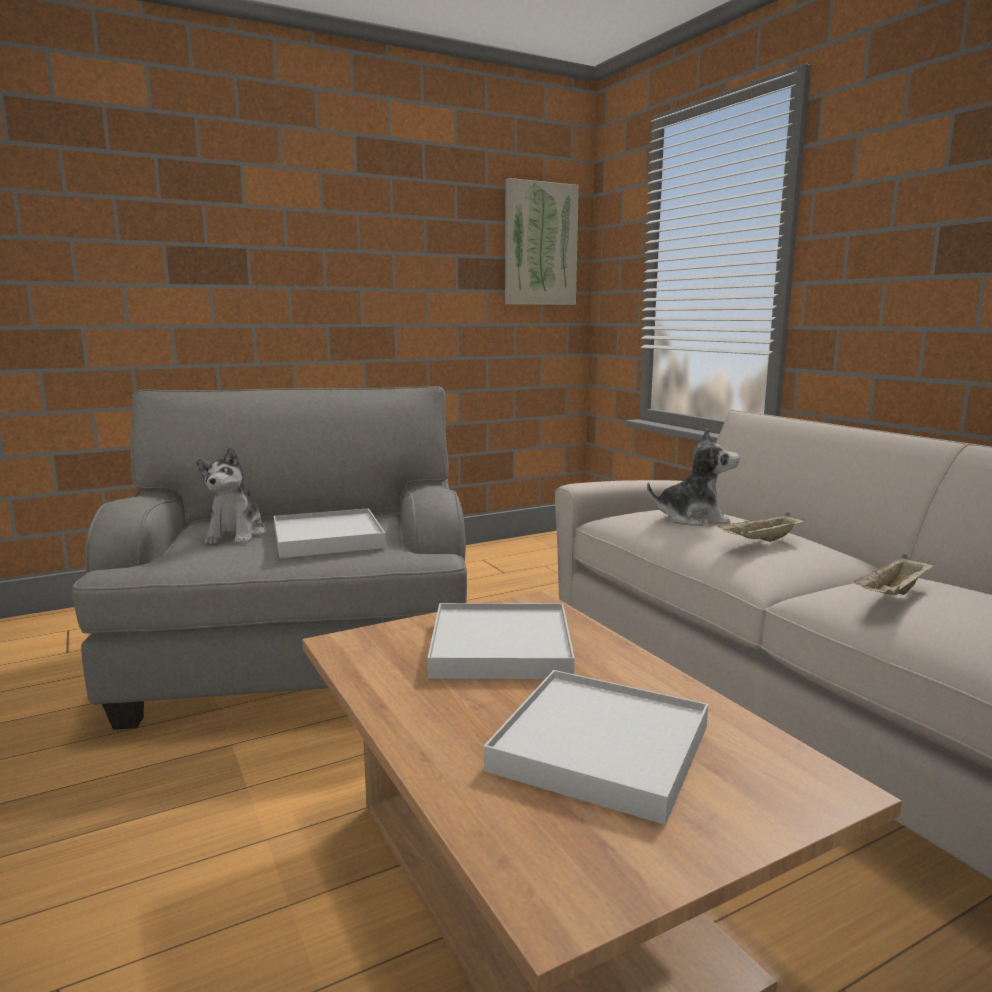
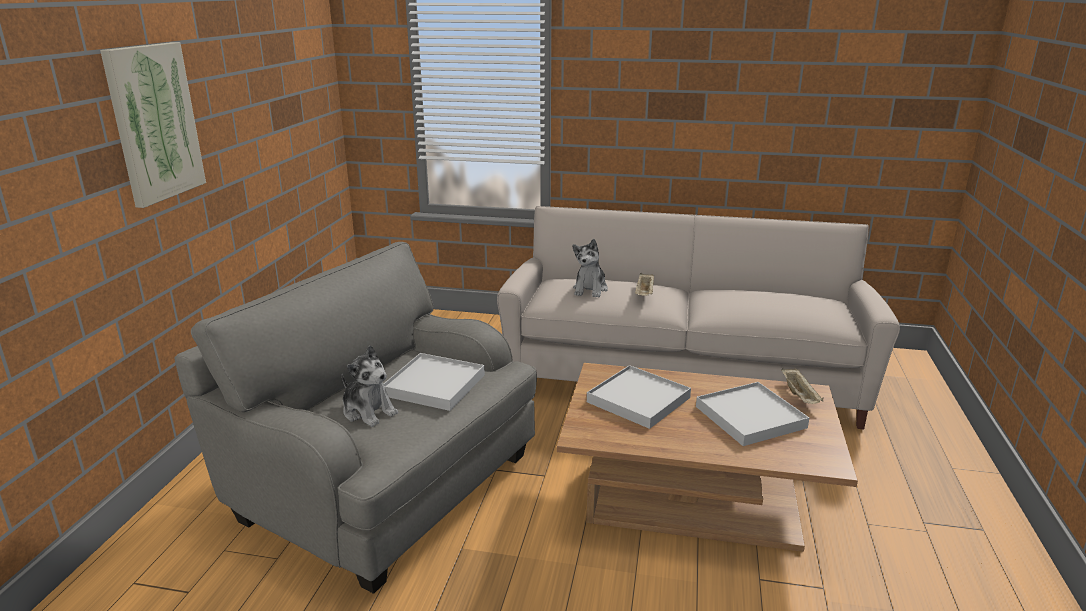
camera: 50 degrees left, 10 degrees up
picture [505,178,579,305] -> picture moved to [100,42,206,208]
plush toy [647,429,740,526] -> plush toy turned 150 degrees clockwise [572,239,608,298]
beige tray [854,554,934,595] -> beige tray moved to [781,368,824,404]

